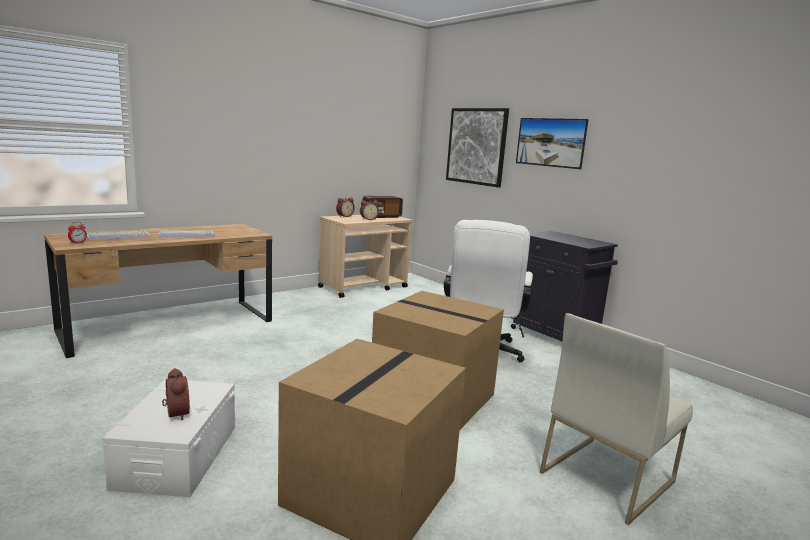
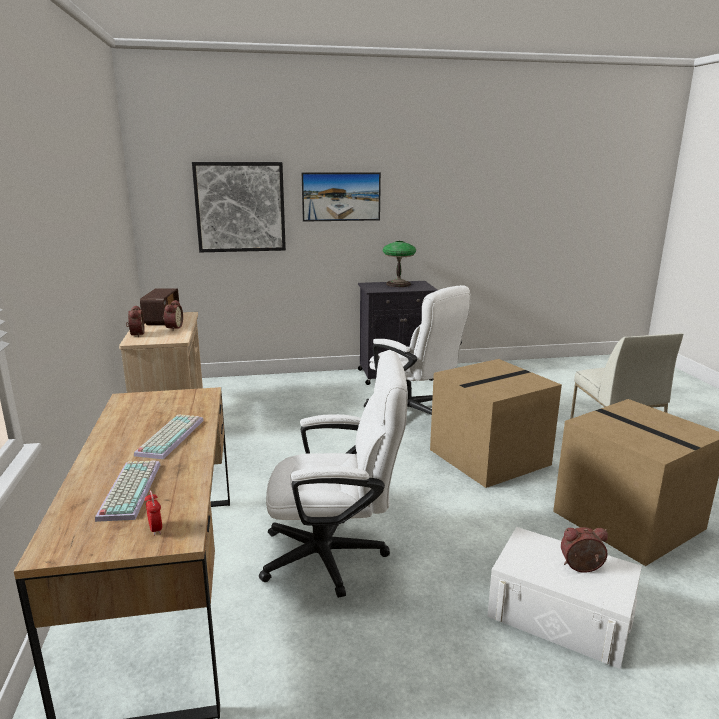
camera: 60 degrees left, 5 degrees up
none -> white office chair [259,350,408,598]
none -> table lamp [383,241,416,287]

